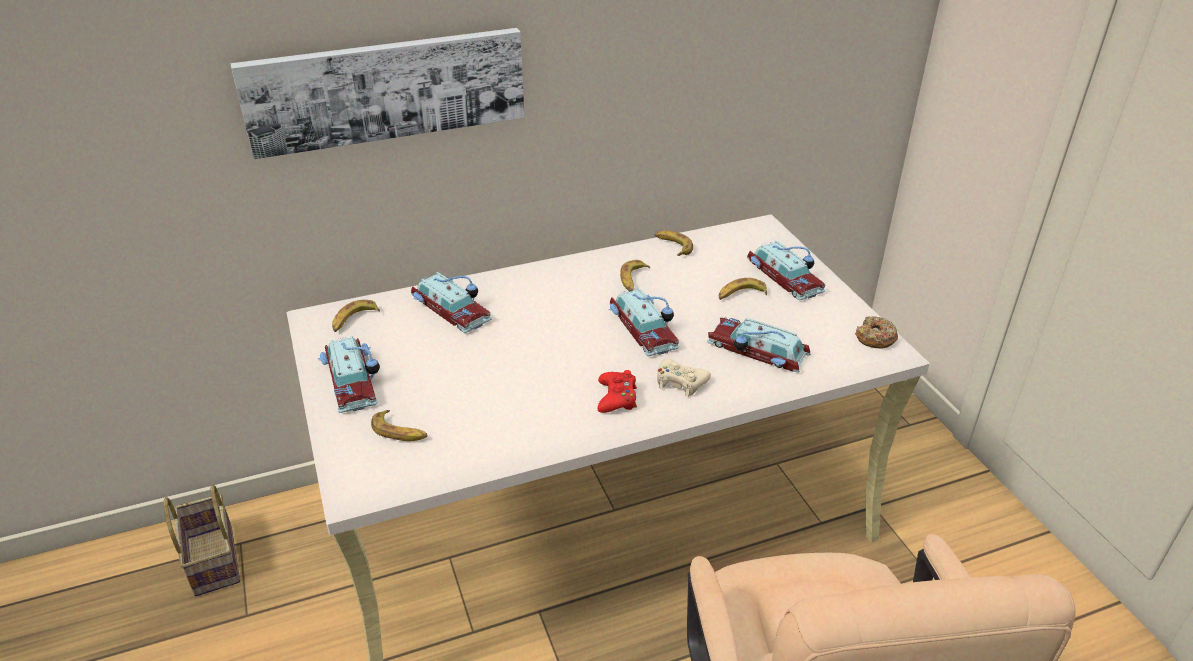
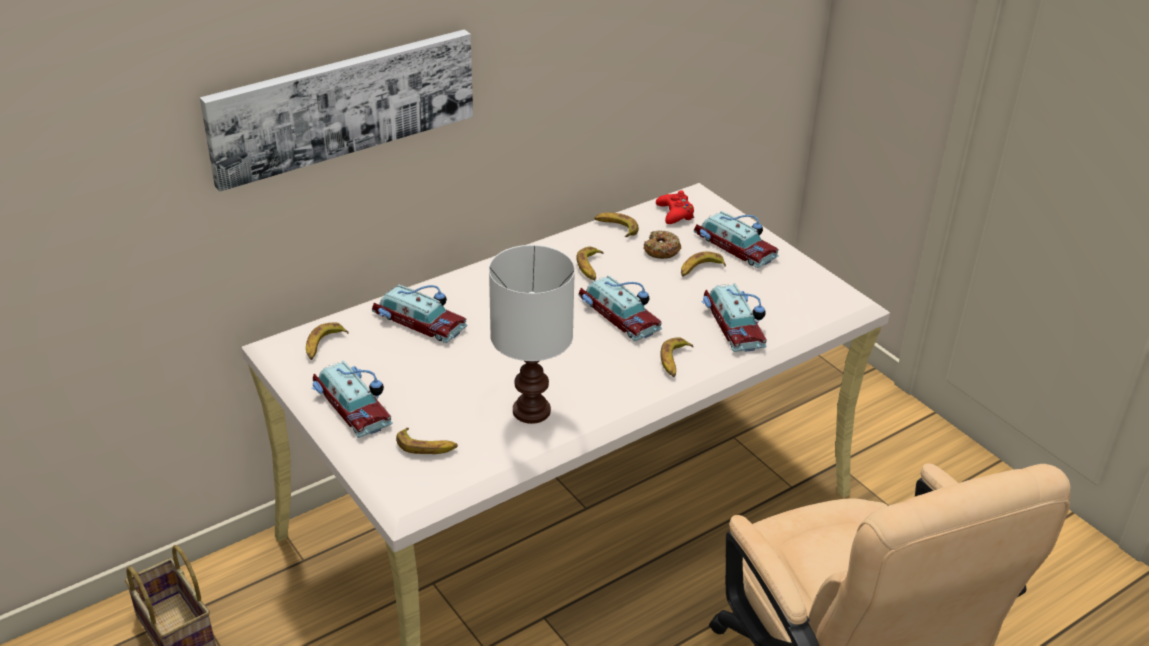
camera: 15 degrees left, 0 degrees up
red game controller [597,370,637,413] -> red game controller moved to [656,190,694,224]
beige game controller [657,359,711,397] -> banana [661,337,694,377]
toy car [707,317,811,373] -> toy car turned 120 degrees counterclockwise [702,283,767,352]
donut [855,316,898,349] -> donut moved to [643,230,681,259]
none -> white table lamp [489,245,575,424]

